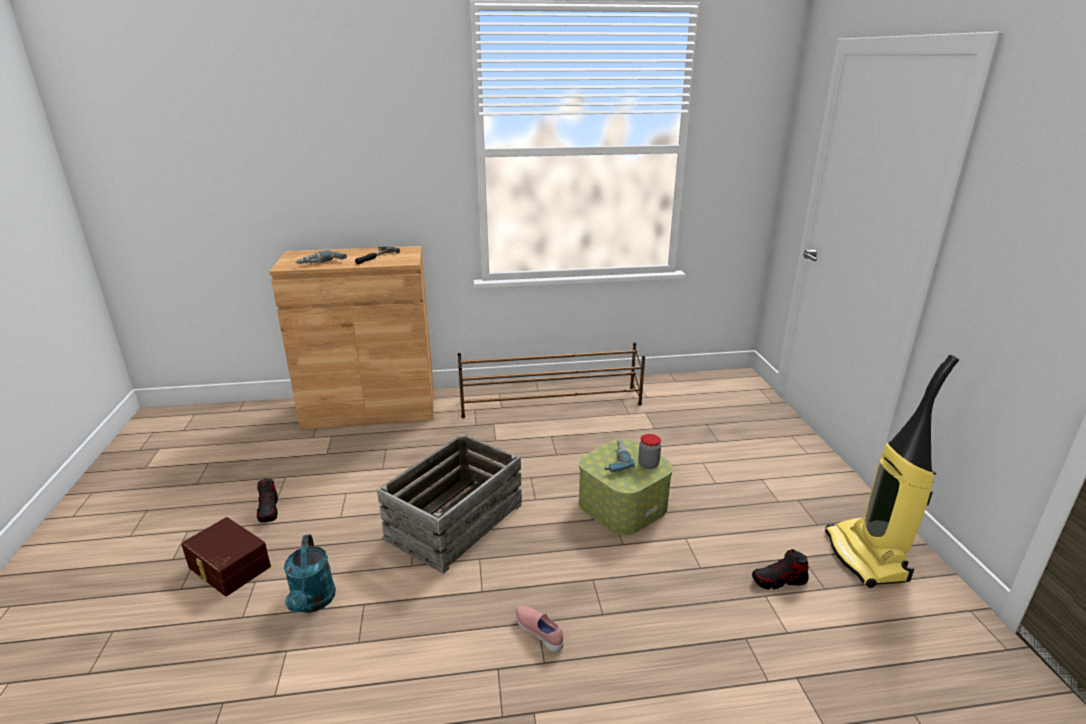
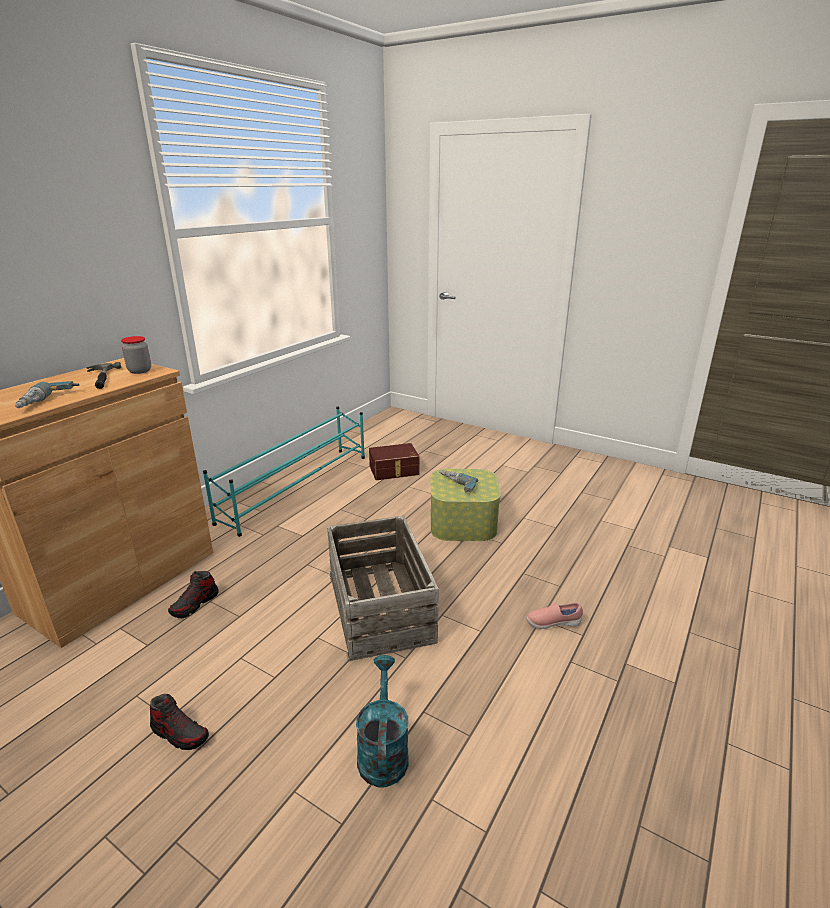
camera: 50 degrees left, 0 degrees up
brown storage box [181,517,271,596] -> brown storage box moved to [369,443,420,480]
turquoise watering can [284,534,336,613] -> turquoise watering can turned 120 degrees counterclockwise [356,655,409,788]
brown shoe rack [458,342,645,418] -> turquoise shoe rack [203,407,365,537]
jar [638,434,661,469] -> jar moved to [121,336,151,374]
shoe [752,549,809,589] -> shoe moved to [168,571,219,618]
vacuum cleaner [825,354,959,588] -> none

